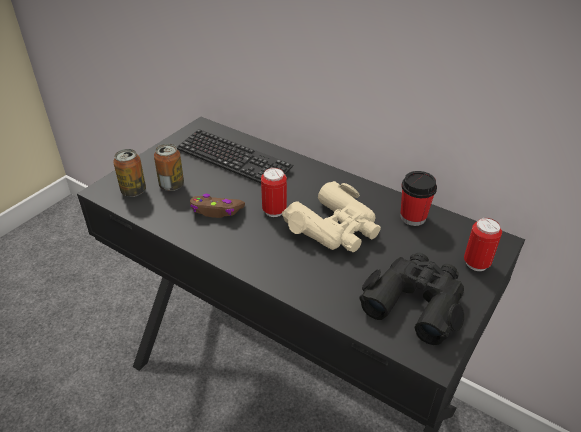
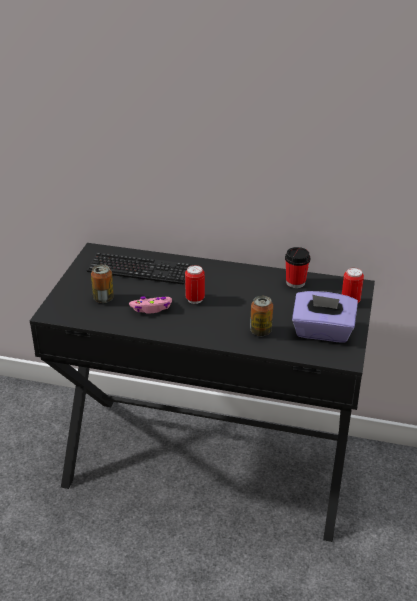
camera: 20 degrees left, 5 degrees down
can [113,149,146,197] -> can moved to [250,296,273,336]
brown game controller [190,194,245,218] -> pink game controller [129,296,172,314]
beige binoculars [282,181,381,252] -> none
black binoculars [359,253,464,345] -> purple tissue box [292,291,358,343]

